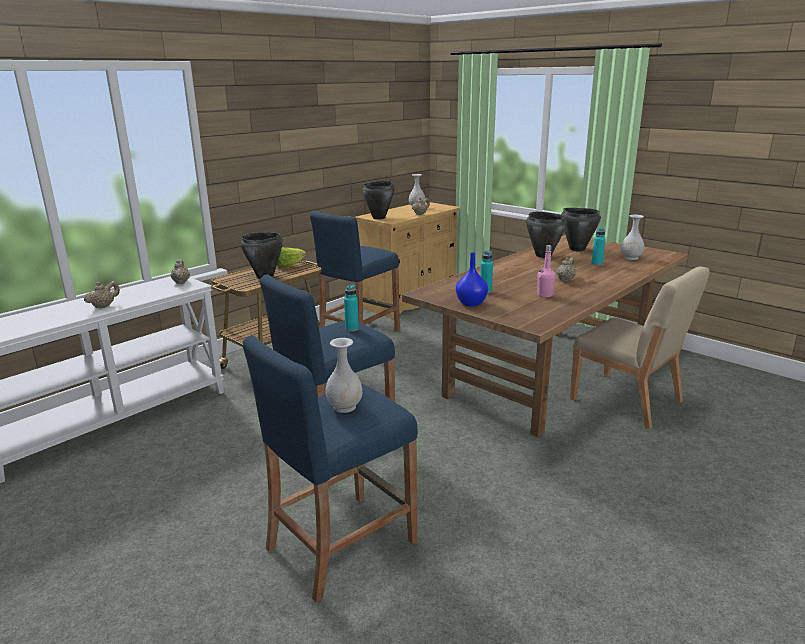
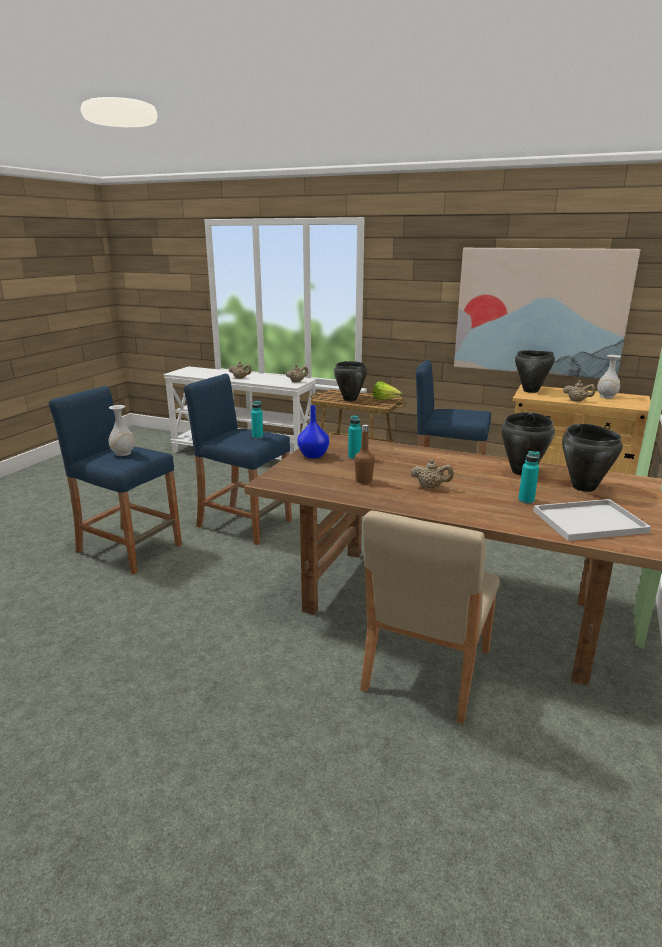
camera: 70 degrees right, 0 degrees up
pink bottle [537,245,556,298] -> brown bottle [354,424,375,484]
white vase [621,215,644,260] -> white tray [533,499,651,541]
none -> picture [454,248,641,379]

